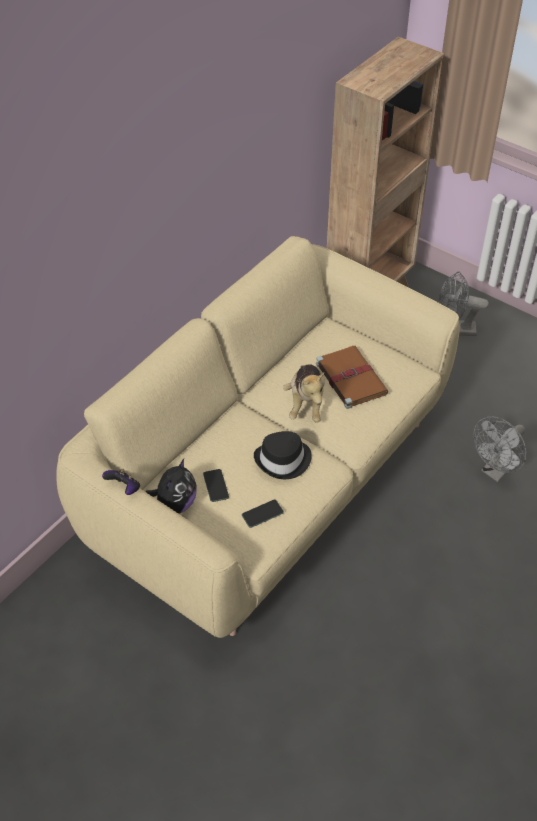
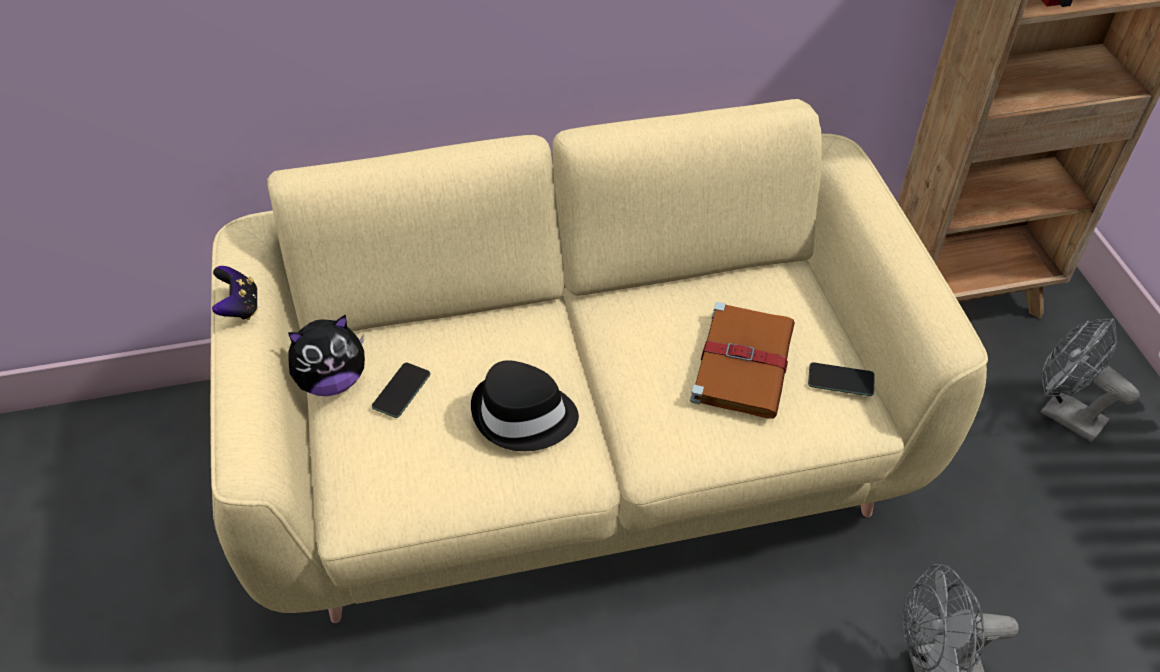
camera: 40 degrees right, 0 degrees up
phone [242,500,284,528] -> phone moved to [808,362,875,396]
plush toy [283,364,325,423] -> none

